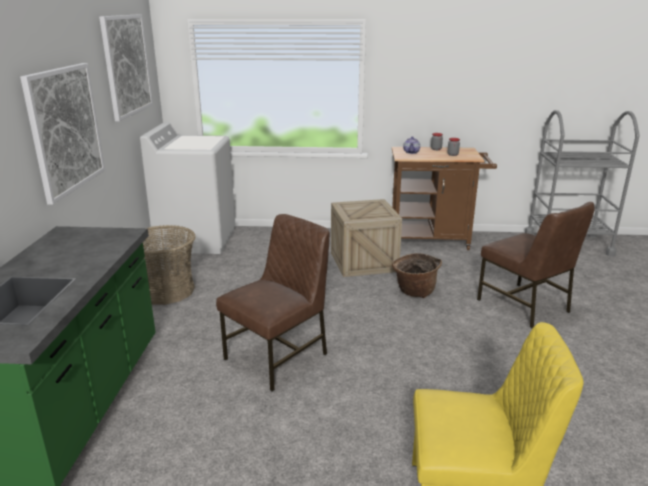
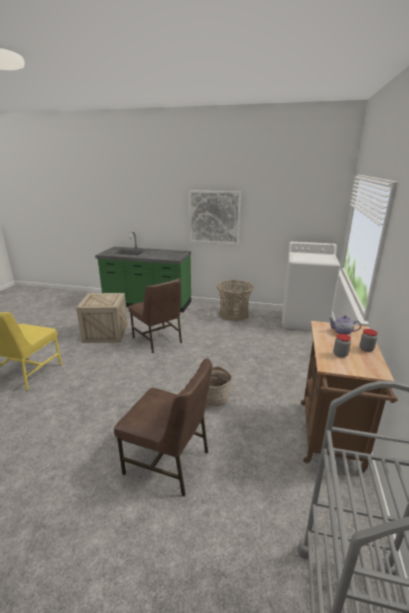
camera: 100 degrees right, 0 degrees up
picture [99,14,153,121] -> none
crate [331,199,402,277] -> crate moved to [76,293,128,343]
brown chair [477,202,595,328] -> brown chair turned 135 degrees counterclockwise [114,358,212,497]

